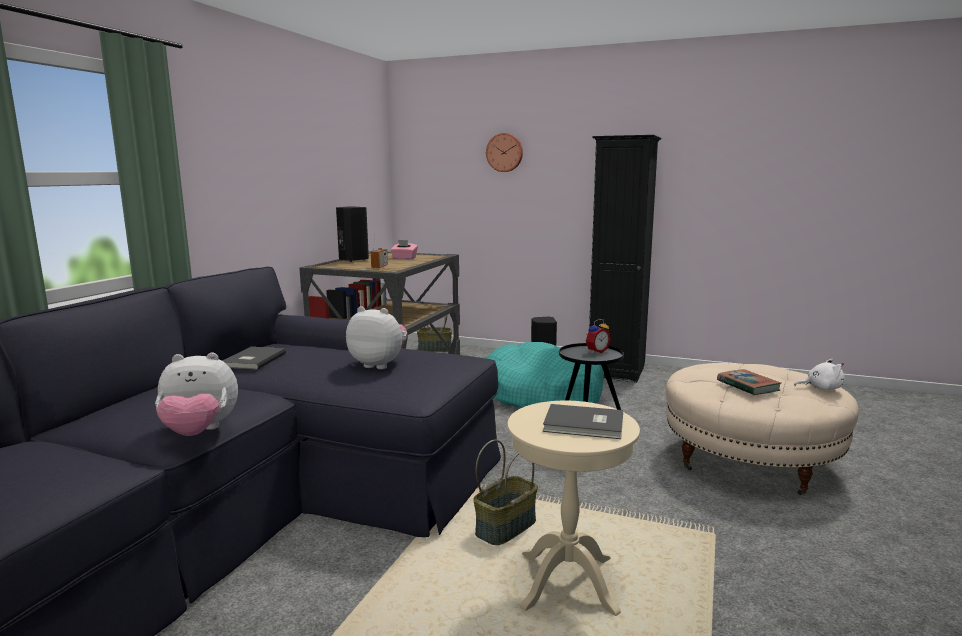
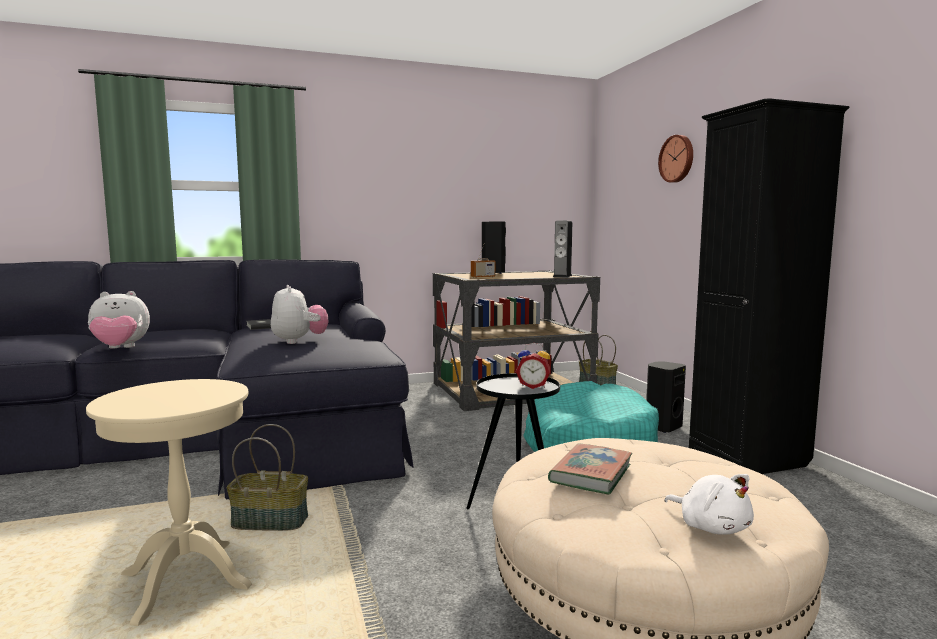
camera: 50 degrees right, 5 degrees down
plush toy [155,352,238,436] -> plush toy turned 60 degrees counterclockwise [88,291,150,349]
pink tissue box [390,240,418,260] -> none
grey book [543,404,623,439] -> none
none -> speaker [553,220,572,277]

